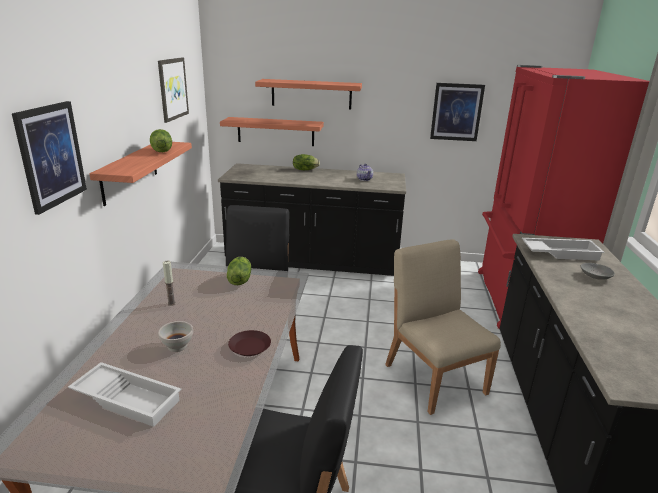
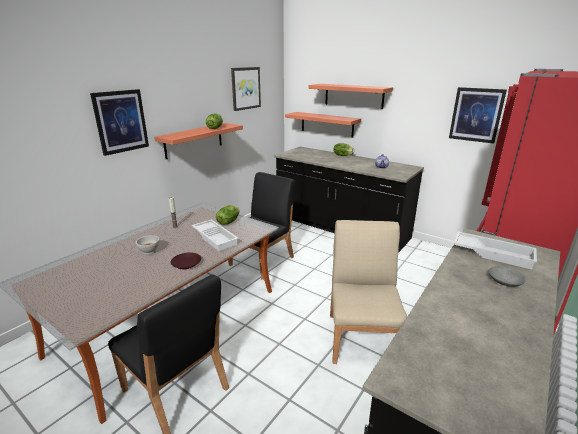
camera: 30 degrees right, 0 degrees up
white tray [68,362,181,427] -> white tray moved to [192,219,239,251]

